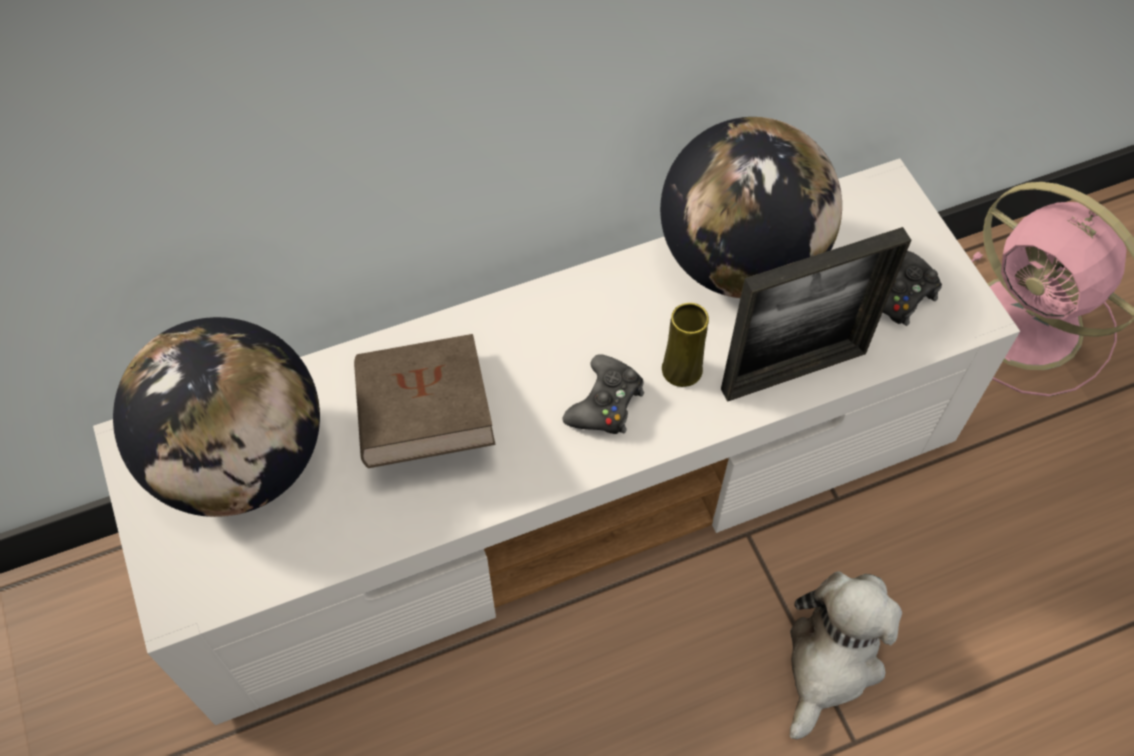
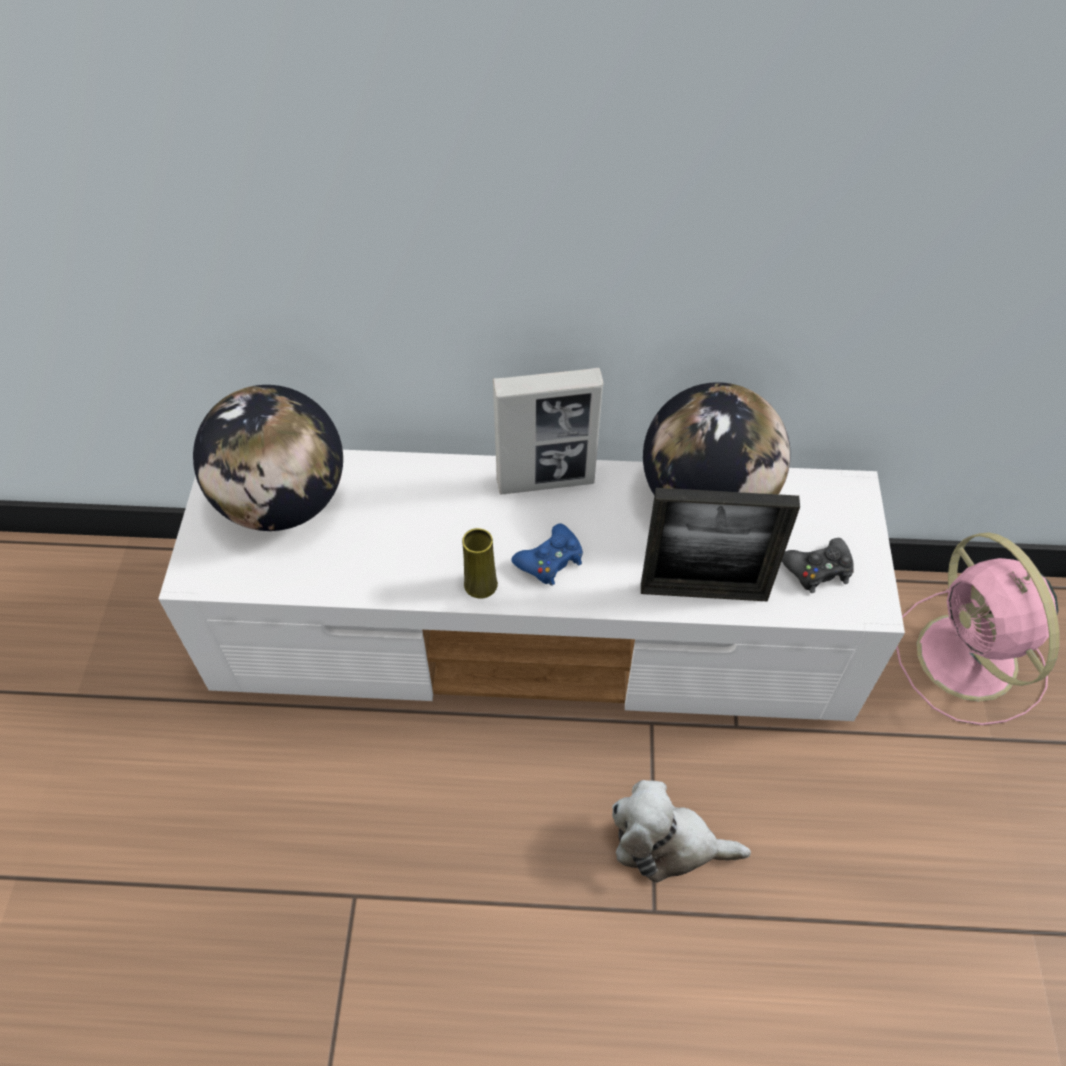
camera: 25 degrees right, 5 degrees down
brown book [354,334,495,468] -> none
black game controller [563,354,644,434] -> blue game controller [511,523,583,586]
yellow vase [662,303,709,387] -> yellow vase moved to [462,528,498,599]
plush toy [790,571,902,739] -> plush toy turned 135 degrees counterclockwise [612,780,751,883]
none -> picture frame [493,368,603,494]

